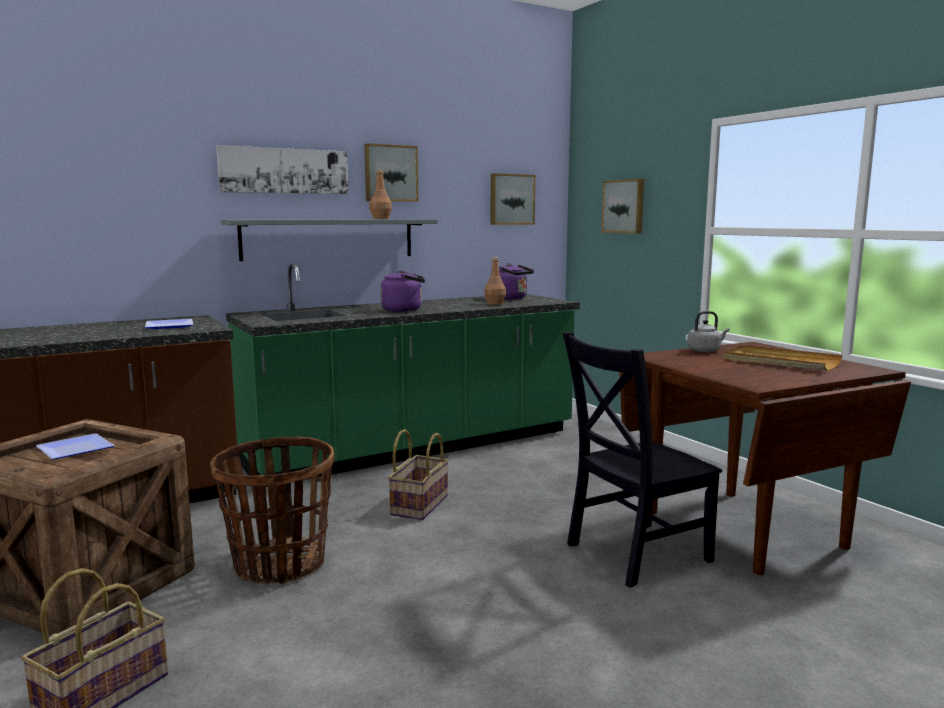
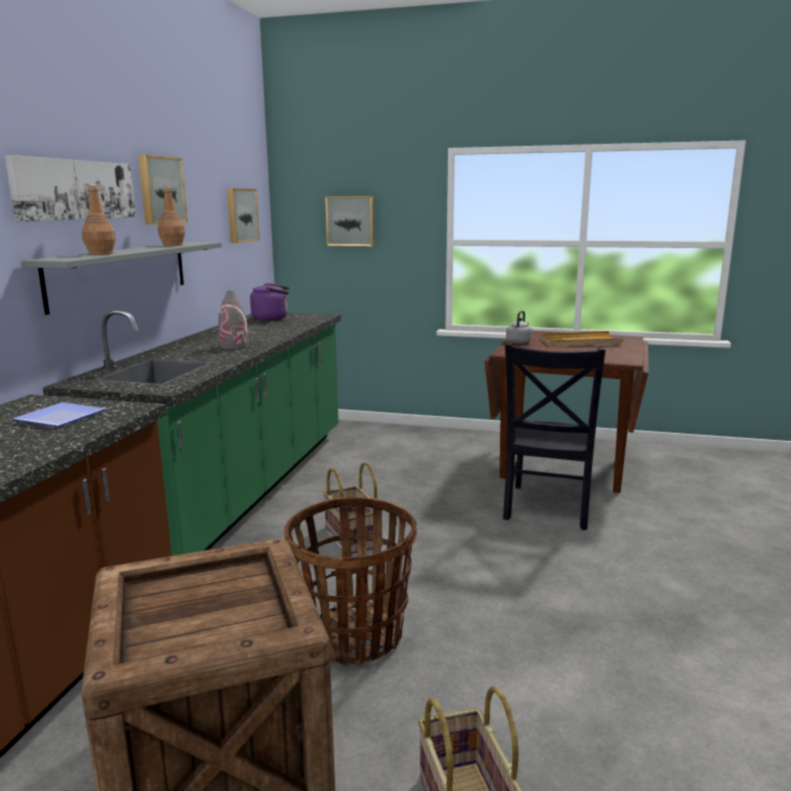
camera: 45 degrees left, 5 degrees up
plate [36,433,115,460] -> none
purple kettle [381,270,425,312] -> grey vase [218,291,249,349]
brown bottle [484,257,506,305] -> brown bottle moved to [82,185,116,255]

